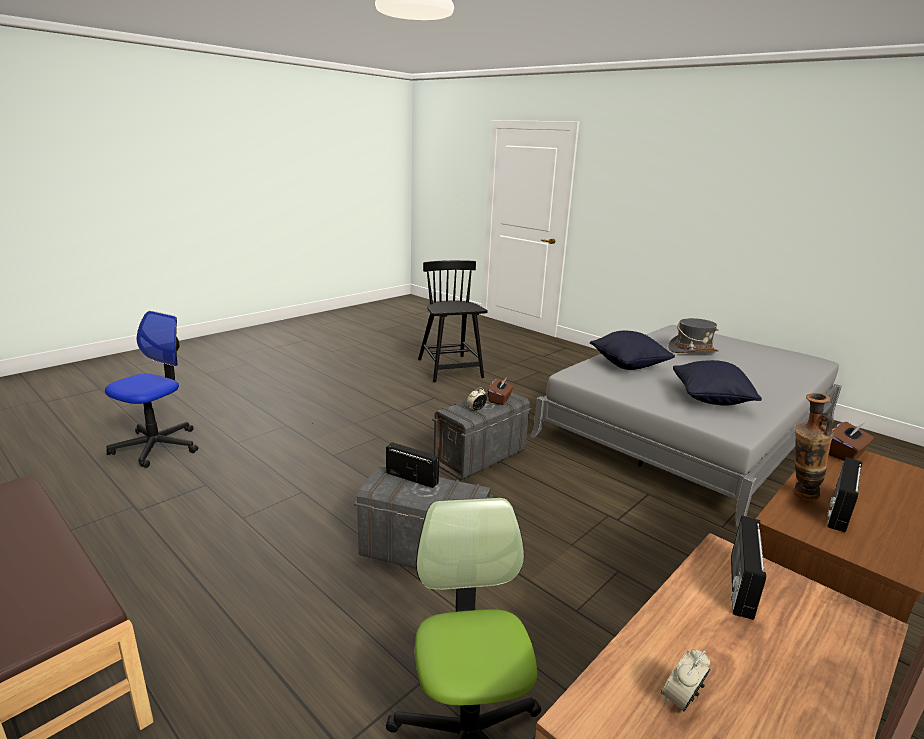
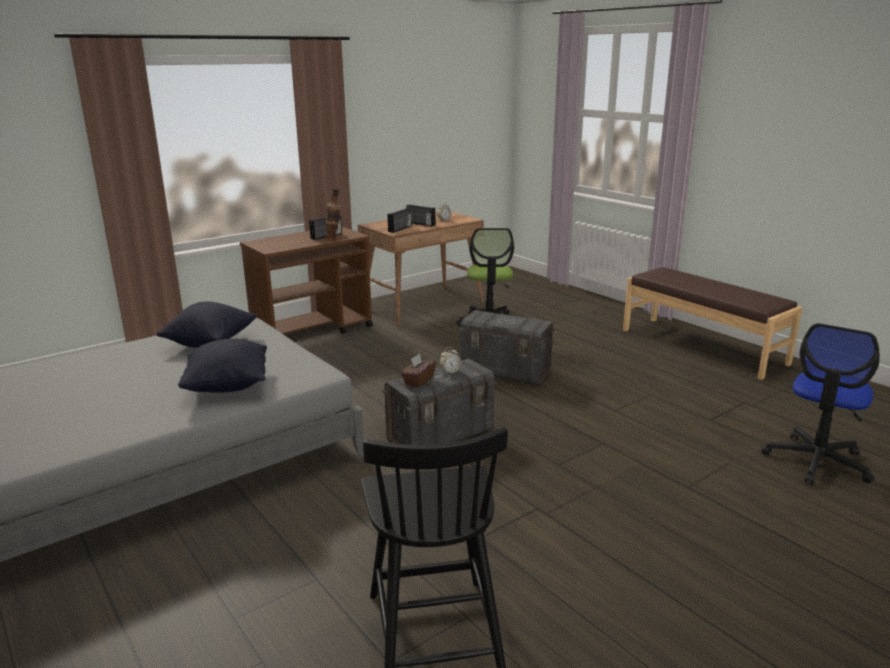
camera: 170 degrees left, 0 degrees up
radio [386,442,439,488] -> radio moved to [406,204,435,227]
grey hat [668,318,719,353] -> none
brown tissue box [829,422,874,461] -> none

